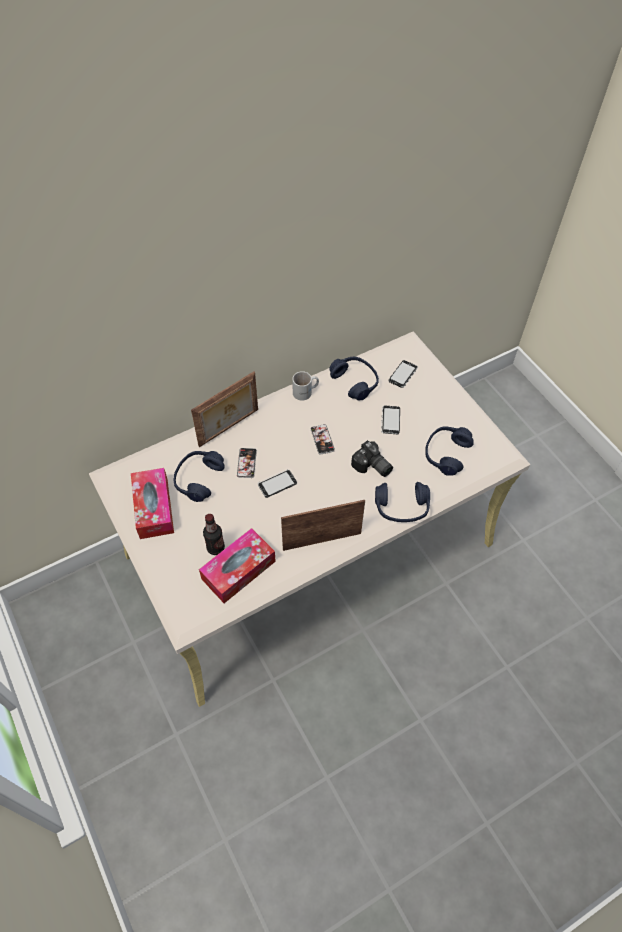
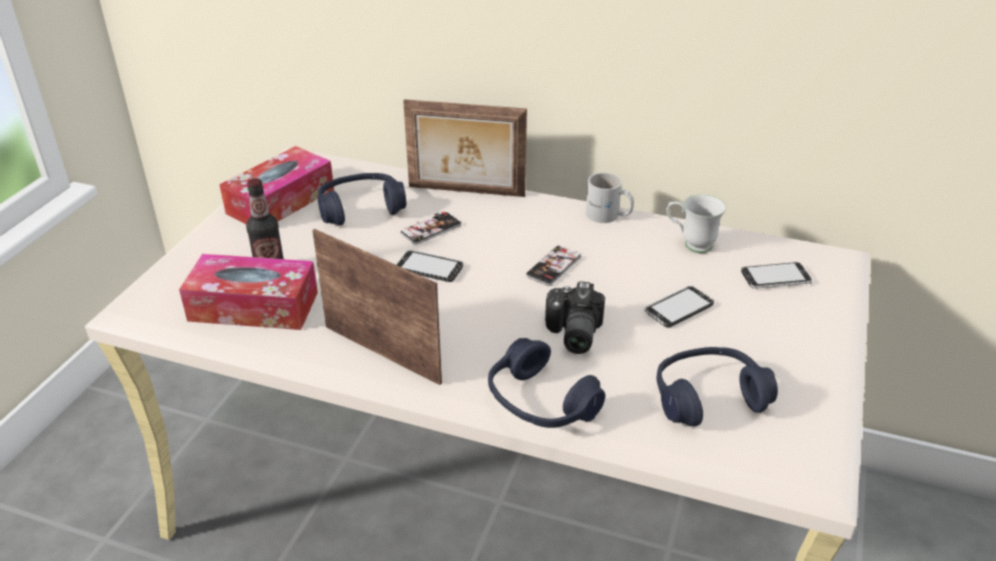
camera: 50 degrees right, 20 degrees down
blue headphones [329,357,379,400] -> white mug [666,194,726,253]

